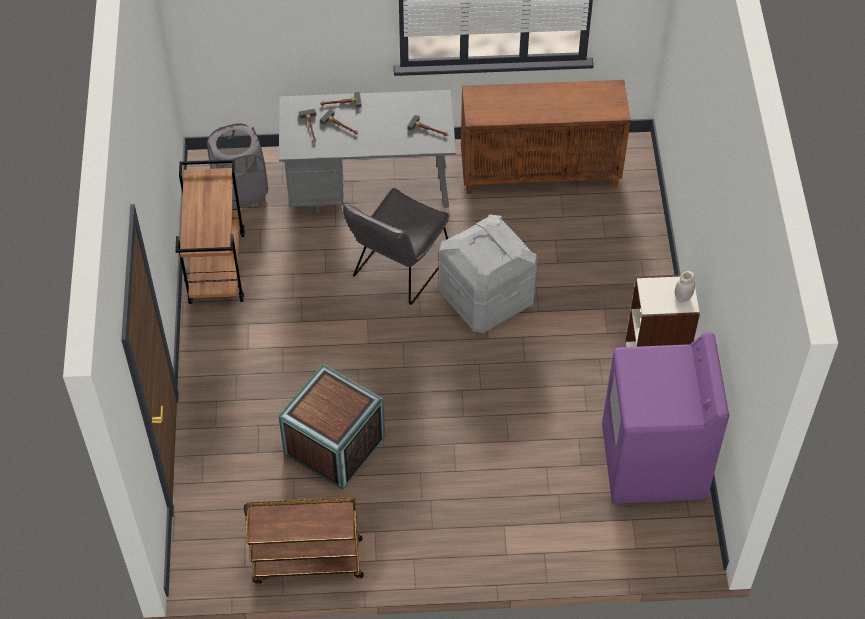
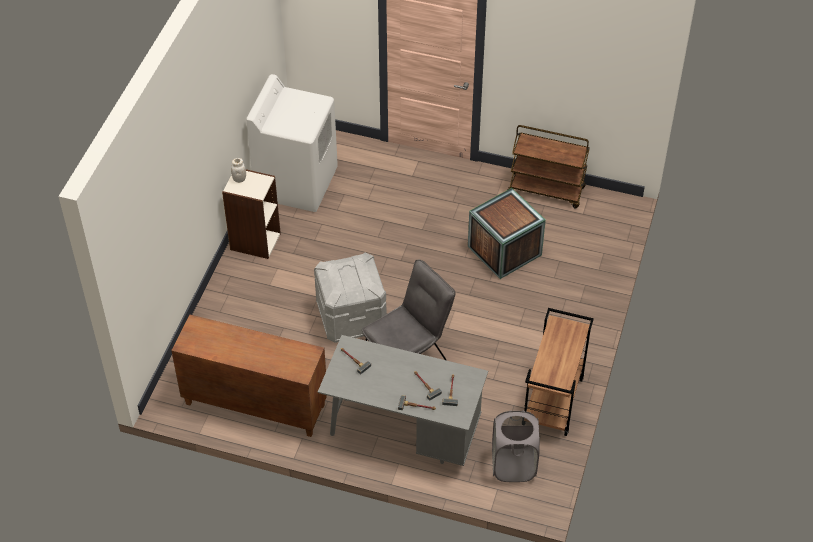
camera: 160 degrees left, 5 degrees down
purple washing machine [602,332,729,504] -> white washing machine [246,74,338,212]

